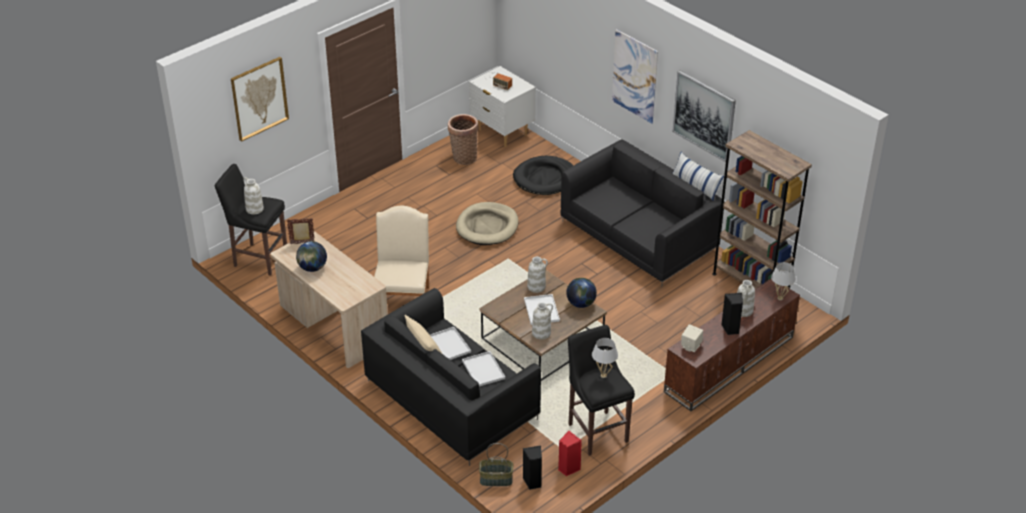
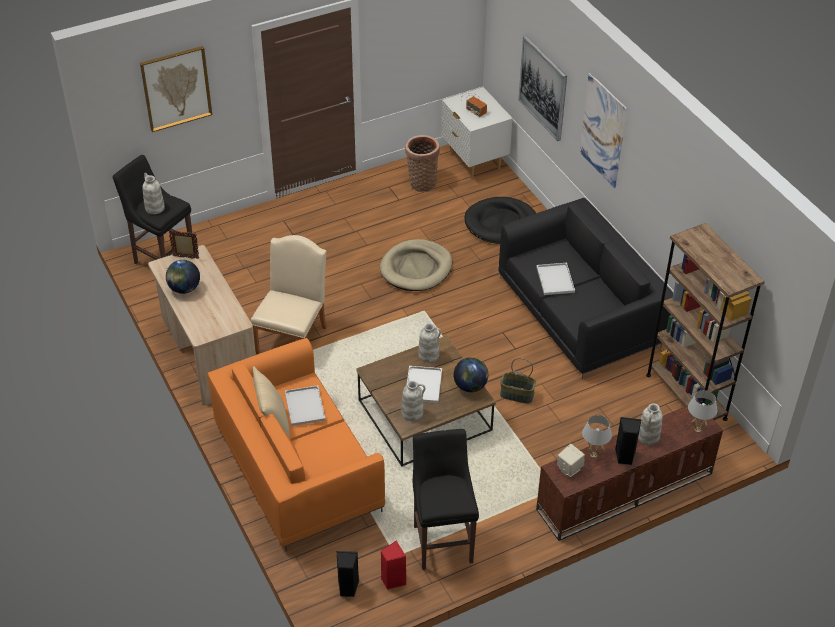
camera: 15 degrees right, 5 degrees up
black sofa [361,288,541,466] -> orange sofa [207,338,385,552]
white tray [462,351,505,387] -> white tray moved to [536,263,575,295]
basket [479,443,513,486] -> basket moved to [500,358,536,403]
white table lamp [592,338,618,378] -> white table lamp moved to [582,415,612,458]
picture [672,71,736,162] -> picture moved to [518,36,567,141]
pillow [672,152,724,201] -> none

